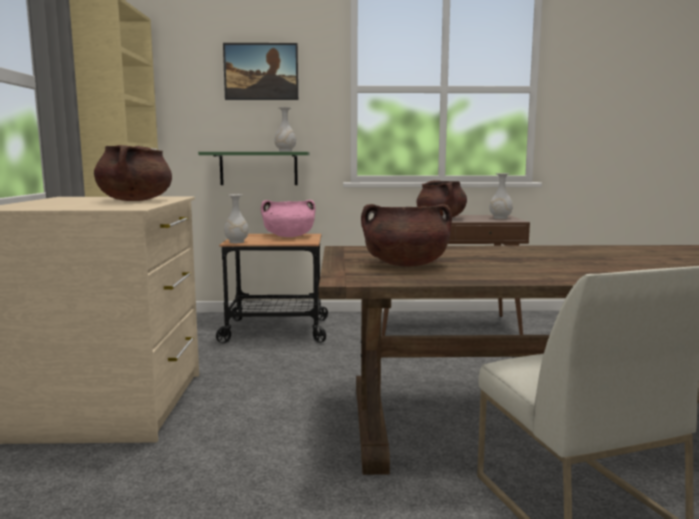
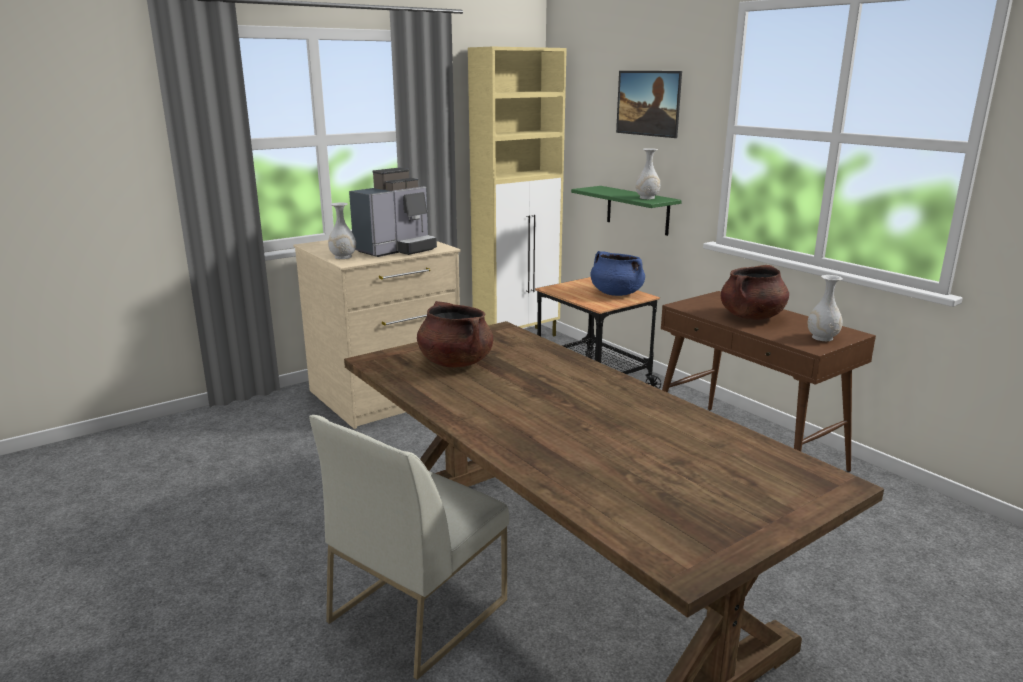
camera: 55 degrees right, 10 degrees up
brown cooking pot [94,145,172,201] -> coffee machine [349,168,437,257]
white vase [224,194,249,243] -> white vase moved to [328,203,356,259]
pink cooking pot [261,200,316,237] -> blue cooking pot [590,251,645,296]

